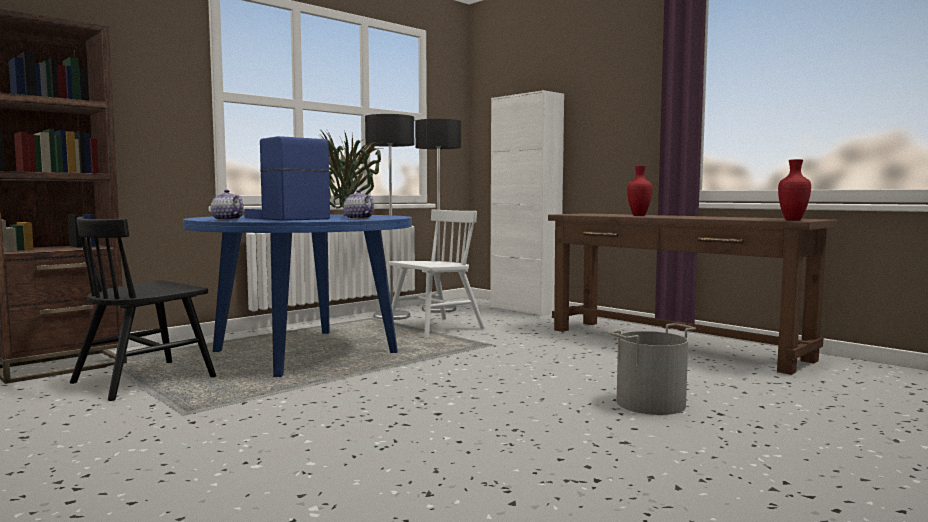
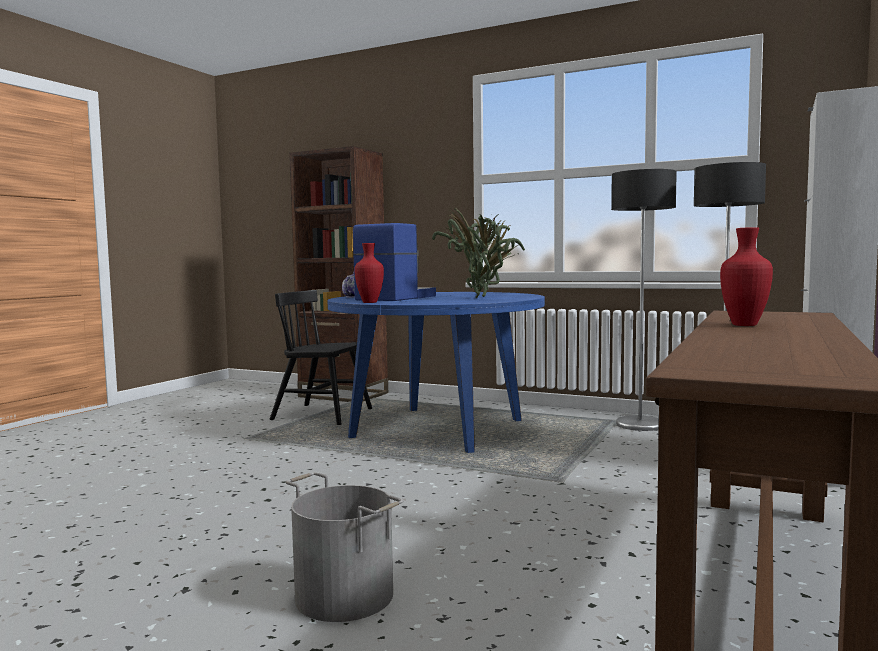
camera: 70 degrees right, 0 degrees up
teapot [344,190,374,219] -> none
white chair [388,210,485,338] -> none
red vase [778,159,811,221] -> red vase moved to [354,243,384,303]

